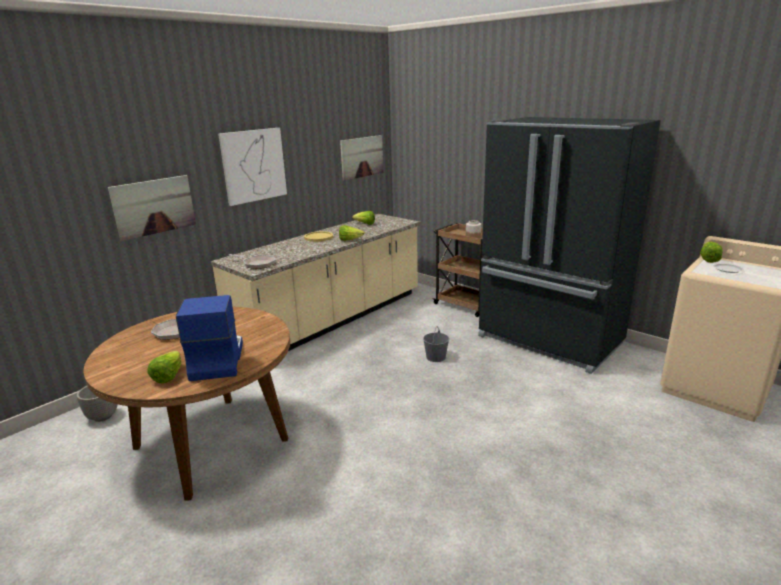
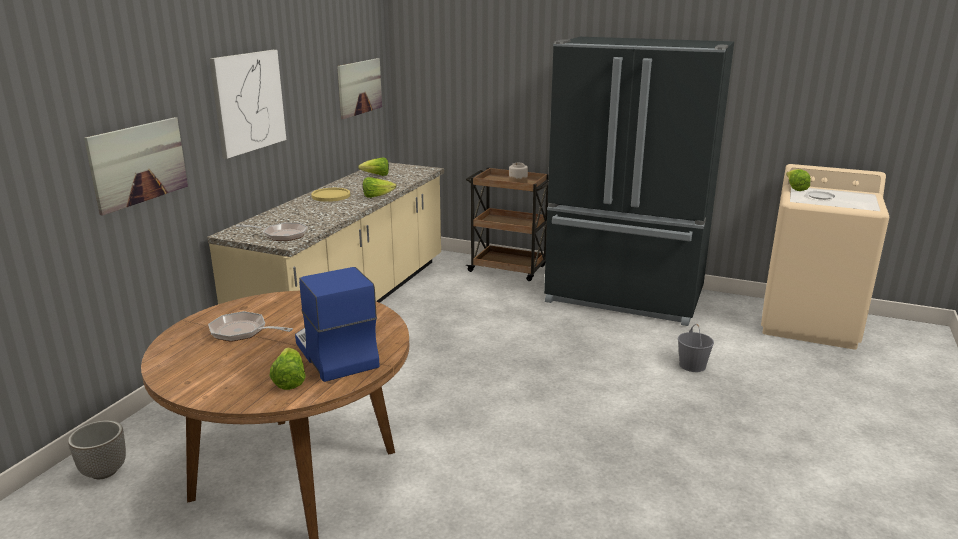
camera: 20 degrees left, 0 degrees up
grey bucket [423,326,449,362] -> grey bucket moved to [678,324,714,372]

